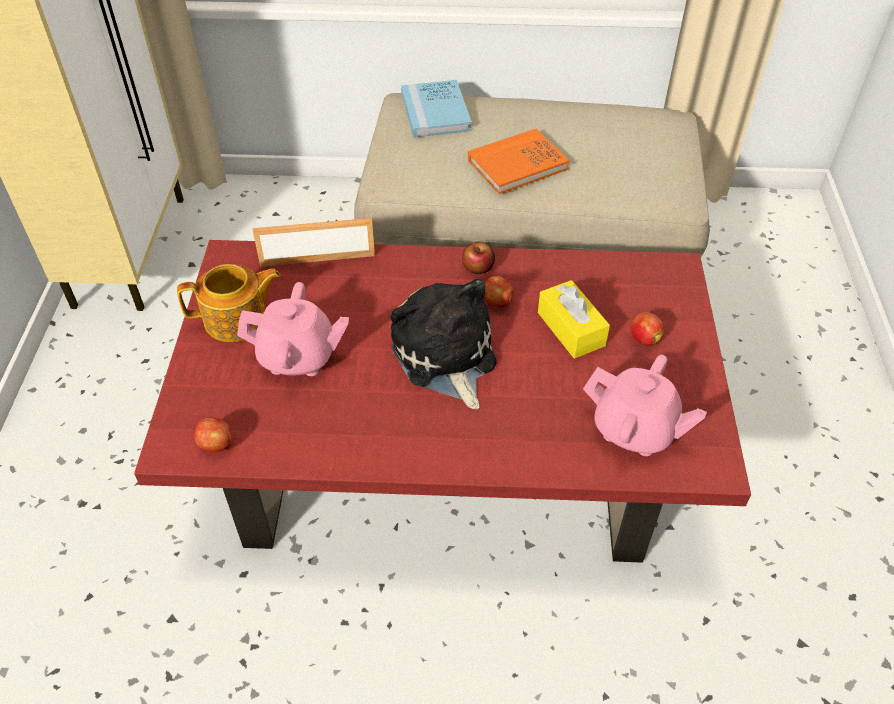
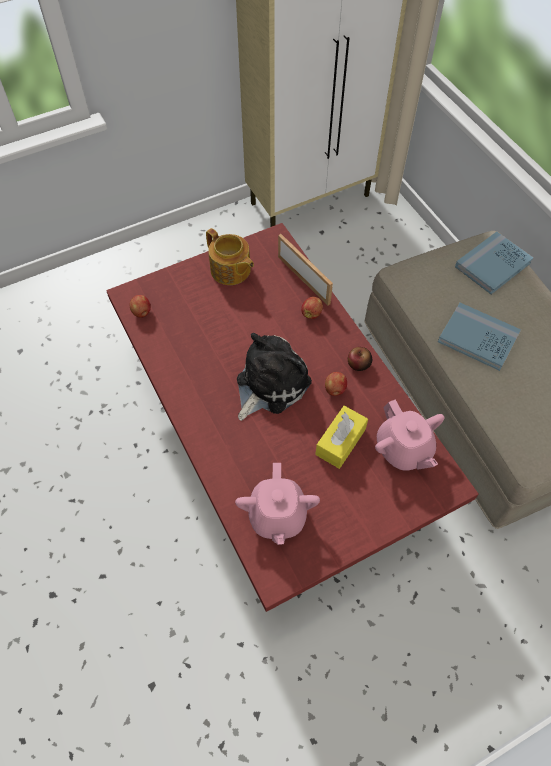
camera: 60 degrees right, 10 degrees up
pink teapot [237,282,349,376] -> pink teapot moved to [375,400,444,471]
orange book [468,129,570,194] -> blue book [438,303,521,371]
apple [631,312,664,346] -> apple moved to [301,297,323,319]

